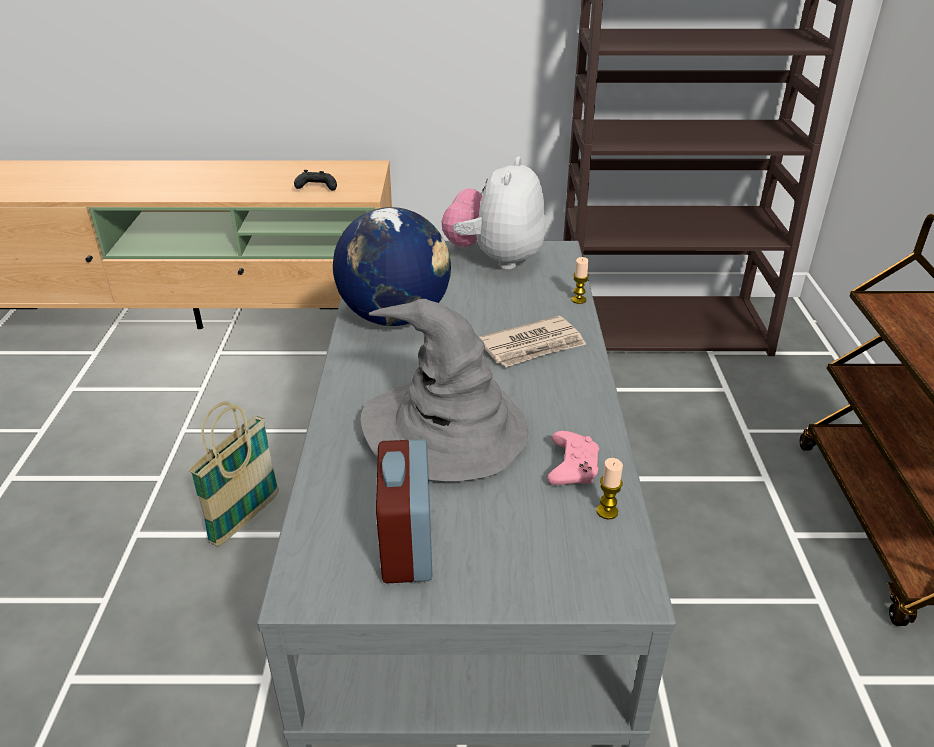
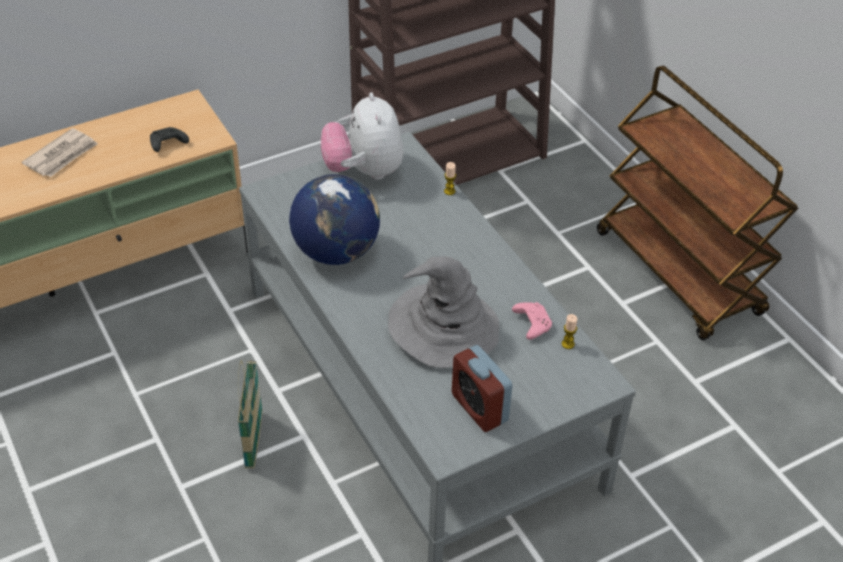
camera: 30 degrees left, 10 degrees up
newspaper [479,316,586,367] -> newspaper moved to [22,128,98,177]

